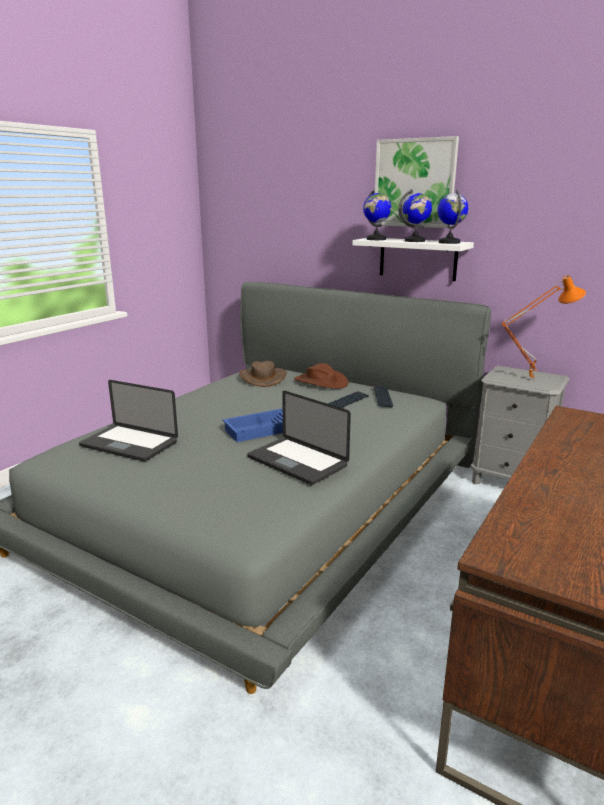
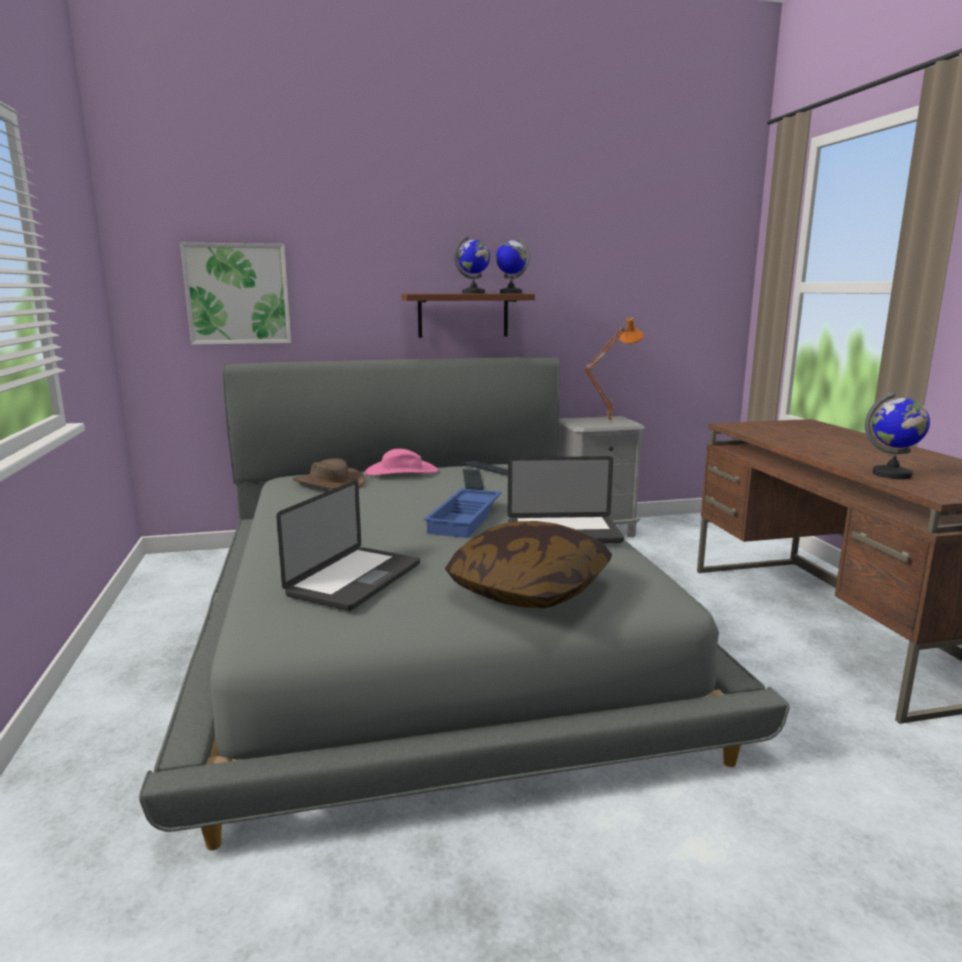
camera: 45 degrees left, 5 degrees down
laptop [79,380,178,462] -> laptop turned 45 degrees counterclockwise [276,480,420,611]
brown hat [294,363,349,389] -> pink hat [365,449,438,475]
white shelf [352,238,474,281] -> brown shelf [401,294,535,338]
globe [363,189,391,240] -> globe moved to [865,391,930,479]
picture [373,136,459,228] -> picture moved to [180,243,291,345]
none -> pillow [445,521,612,609]

